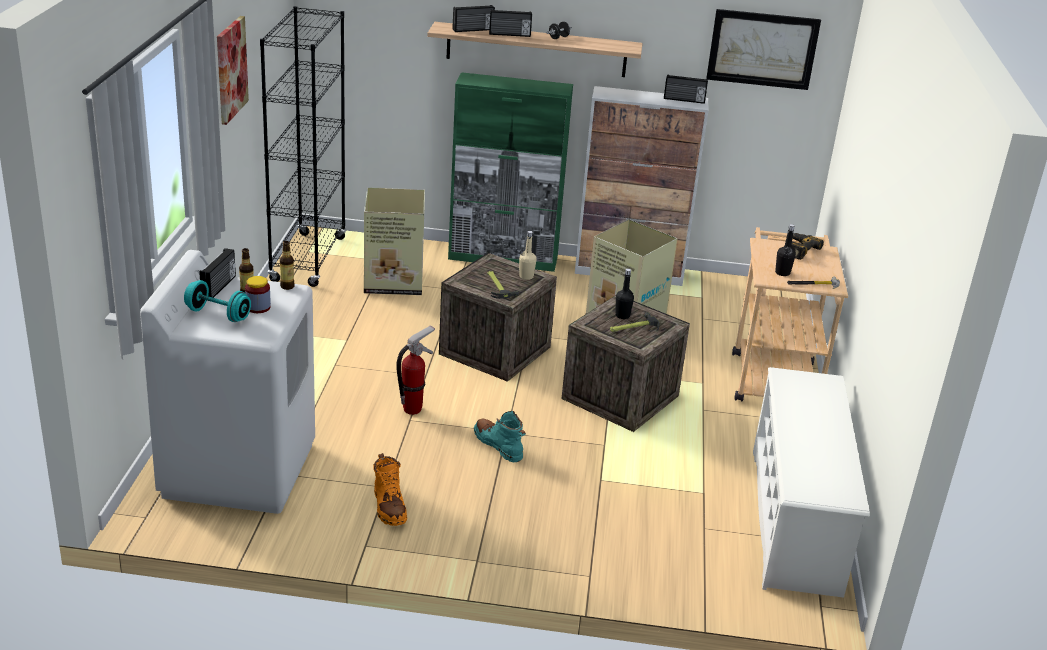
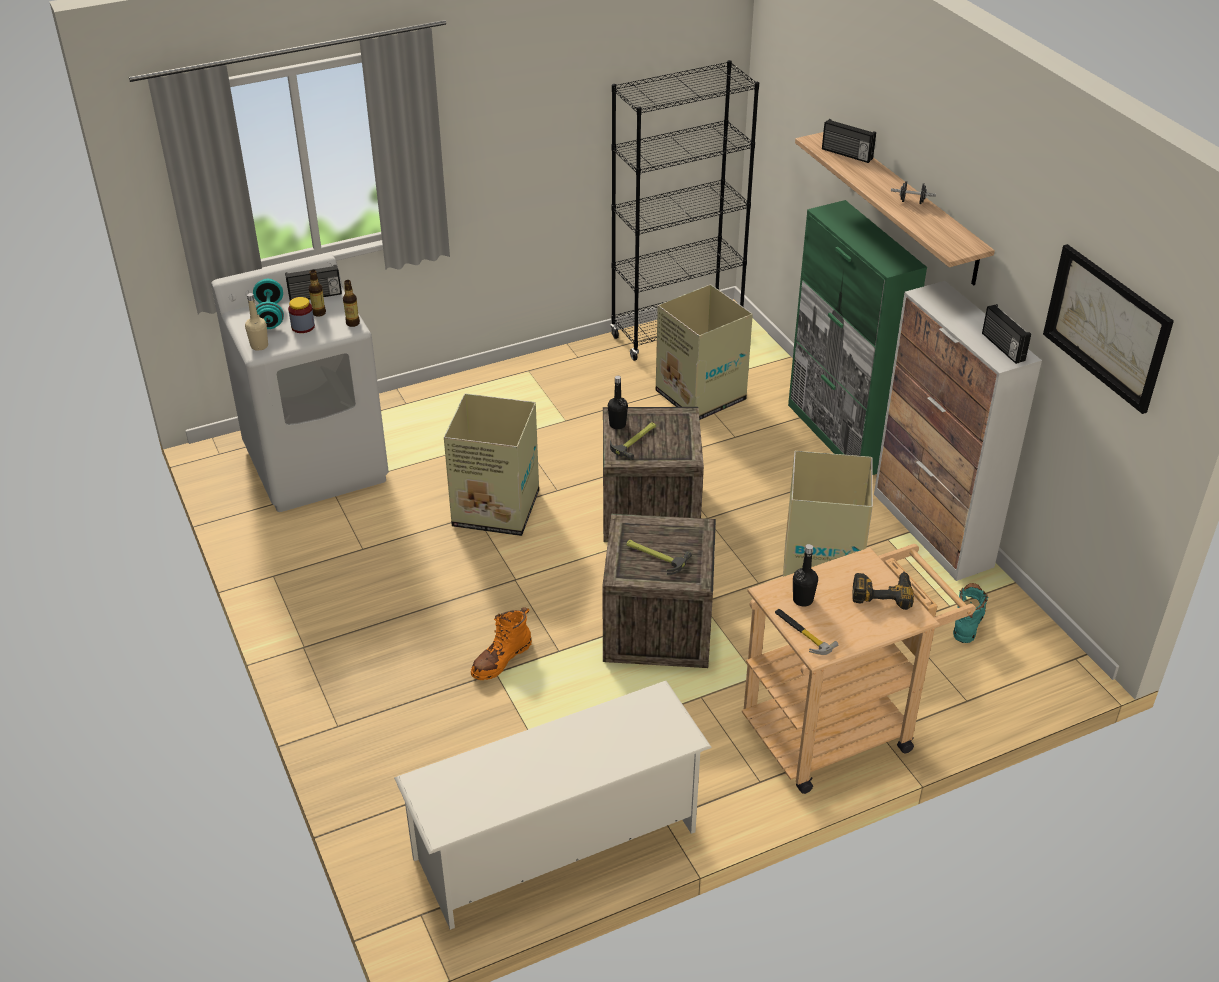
camera: 60 degrees right, 10 degrees up
picture [217,16,249,125] -> none
orange boot [374,453,407,526] -> orange boot moved to [471,607,532,680]
fire extinguisher [396,326,435,415] -> cardboard box [444,393,539,536]
turquoise boot [474,411,526,462] -> turquoise boot moved to [953,583,989,643]
radio [489,9,532,37] -> none
beige bottle [519,231,537,280] -> beige bottle moved to [245,293,268,351]
black bottle [615,268,634,319] -> black bottle moved to [608,376,628,429]

